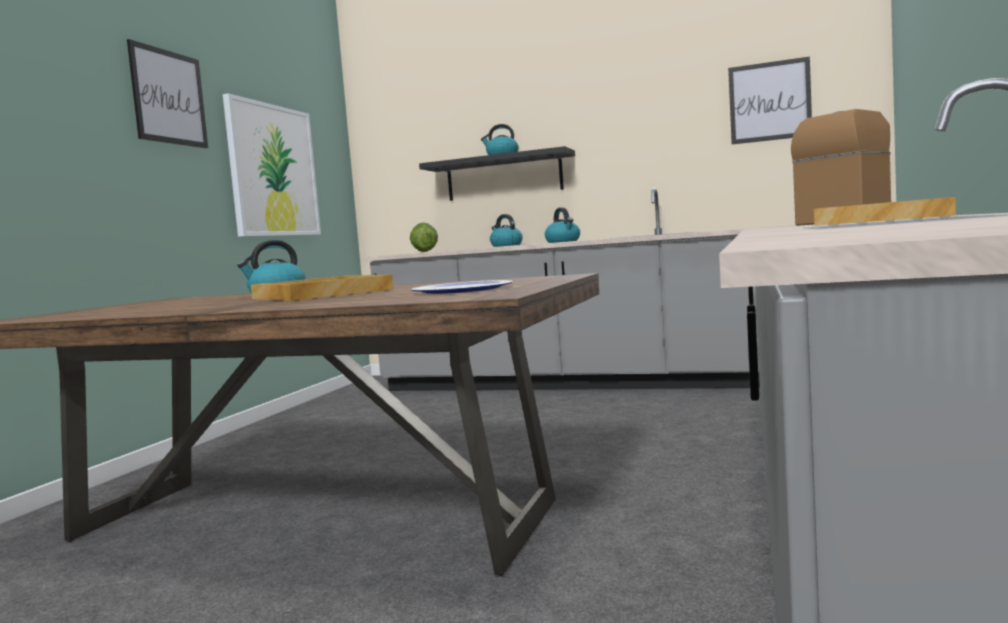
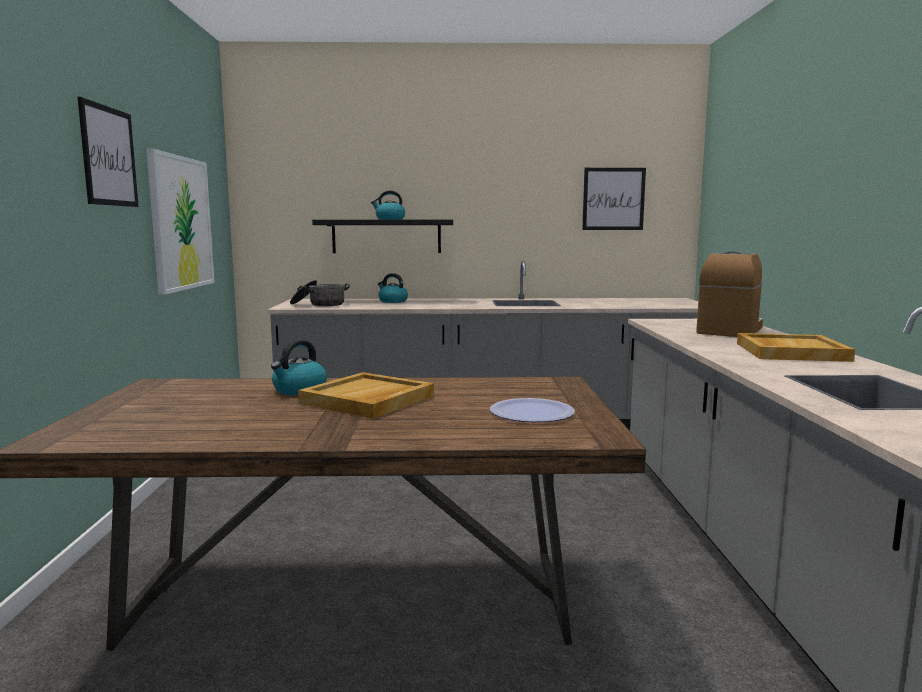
camera: 20 degrees left, 5 degrees up
lettuce [410,222,438,252] -> cooking pot [290,280,350,306]
kettle [545,207,580,243] -> none

